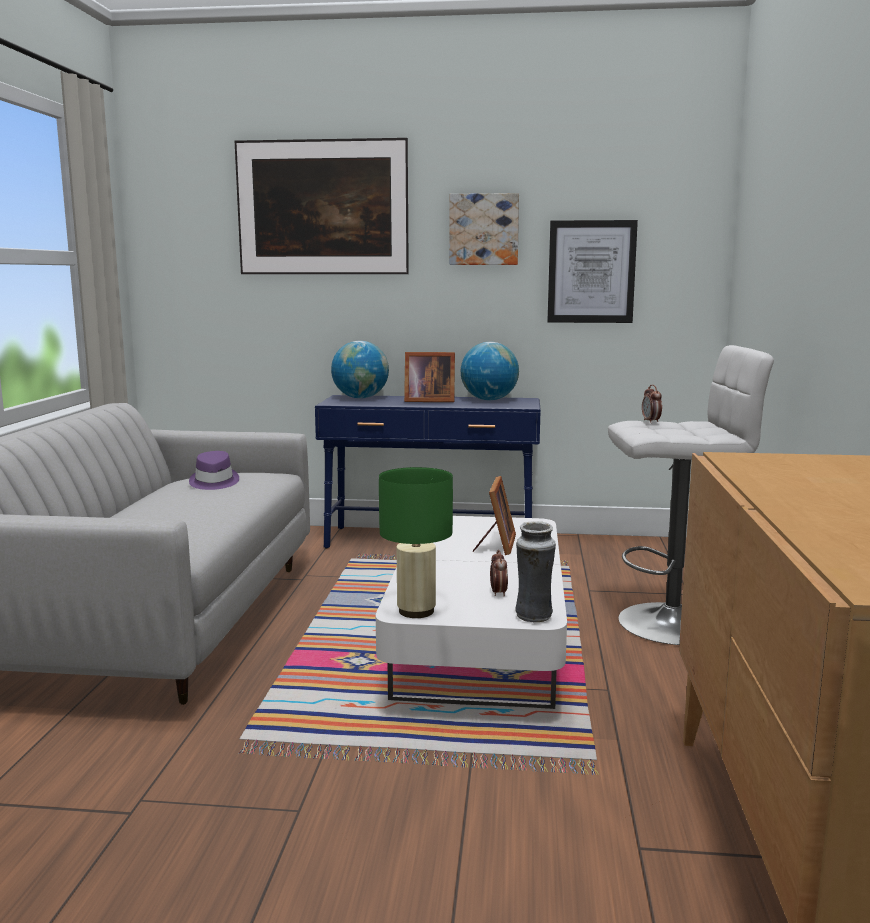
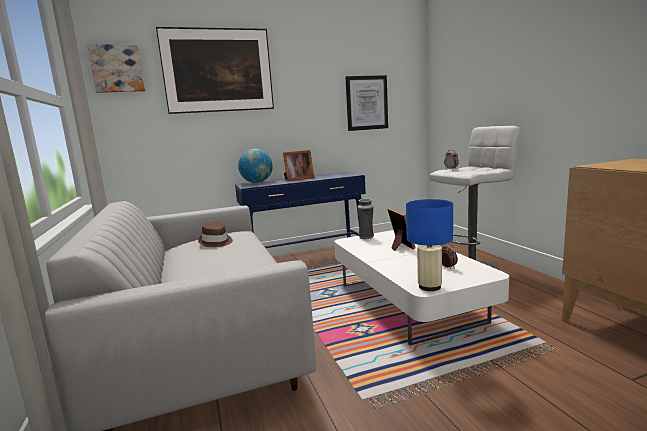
camera: 25 degrees left, 0 degrees up
purple hat [189,451,239,490] -> brown hat [198,221,233,247]
green table lamp [379,467,453,618] -> blue table lamp [406,199,453,291]
picture [449,193,519,265] -> picture moved to [87,44,145,93]
globe [461,342,519,400] -> none
vase [515,521,556,622] -> vase moved to [358,199,374,239]

